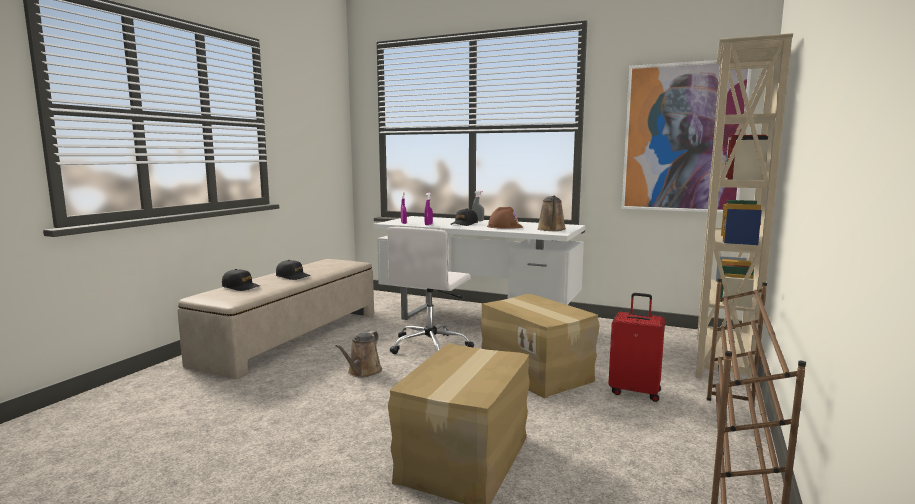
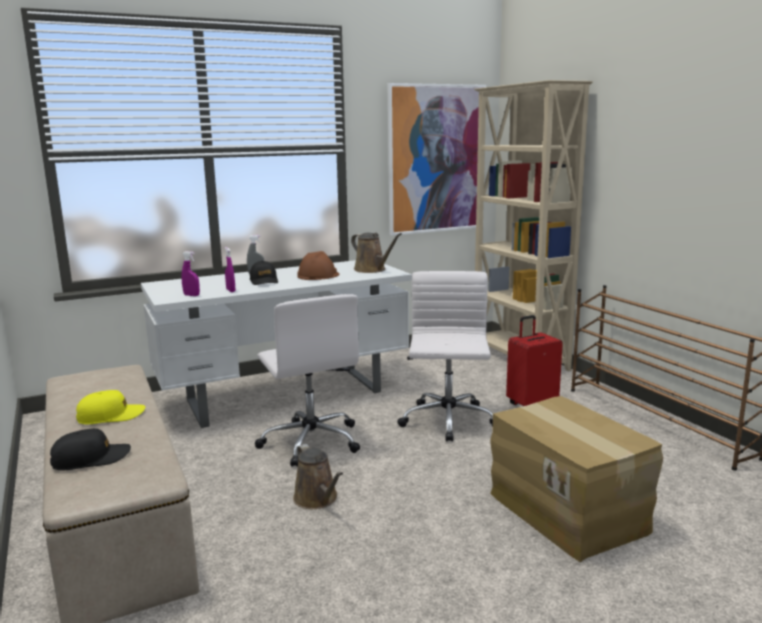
camera: 50 degrees left, 5 degrees up
black cap [276,260,311,280] -> yellow cap [76,390,145,424]
cardboard box [480,294,599,398] -> white office chair [397,271,493,442]

